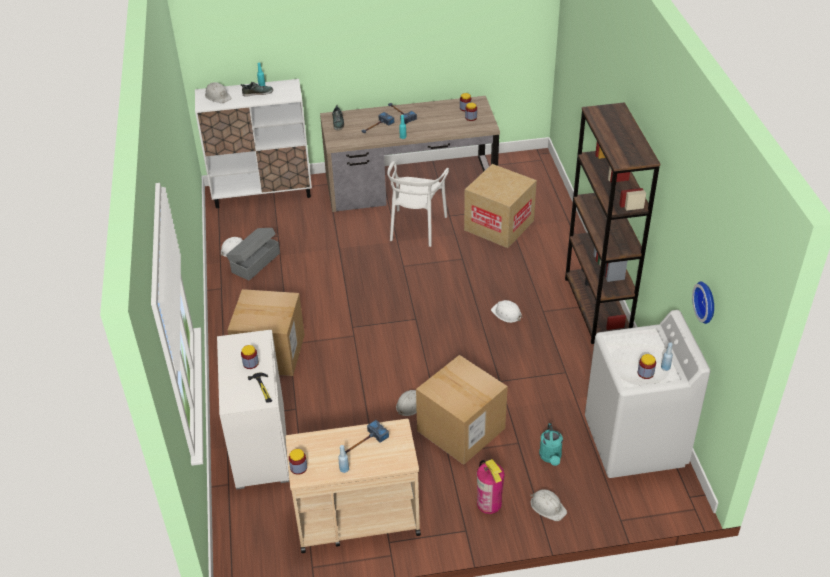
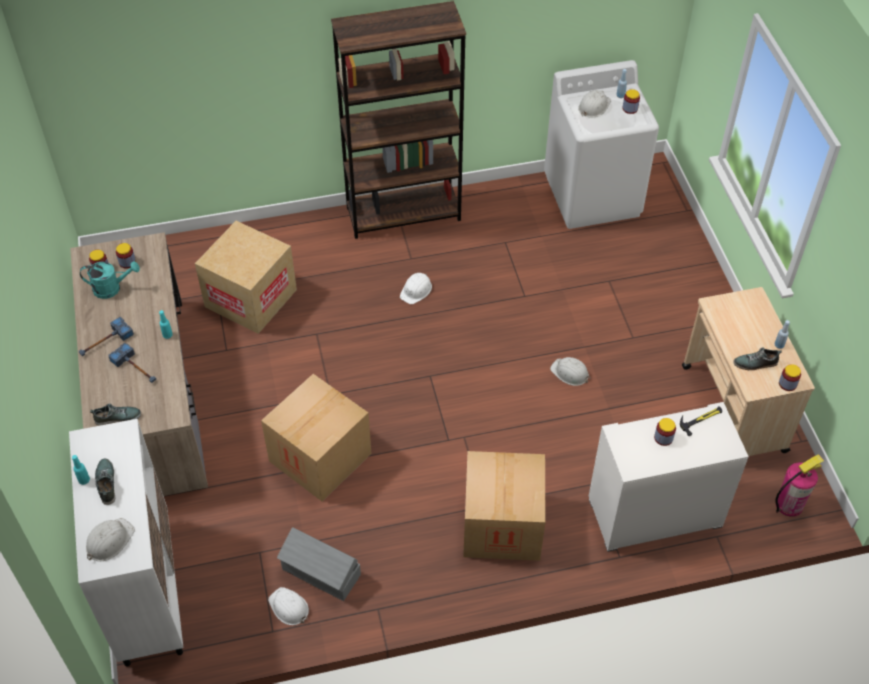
camera: 95 degrees left, 10 degrees up
hammer [345,420,389,454] -> none
white chair [387,161,449,247] -> none
cardboard box [416,355,508,465] -> cardboard box moved to [261,374,371,501]
fire extinguisher [477,459,504,514] -> fire extinguisher moved to [775,454,824,517]
white hard hat [530,489,567,521] -> white hard hat moved to [578,90,611,117]
turquoise watering can [539,423,563,466] -> turquoise watering can moved to [80,261,140,299]
wall clock [692,281,714,324] -> none
none -> shoe [733,347,782,370]

